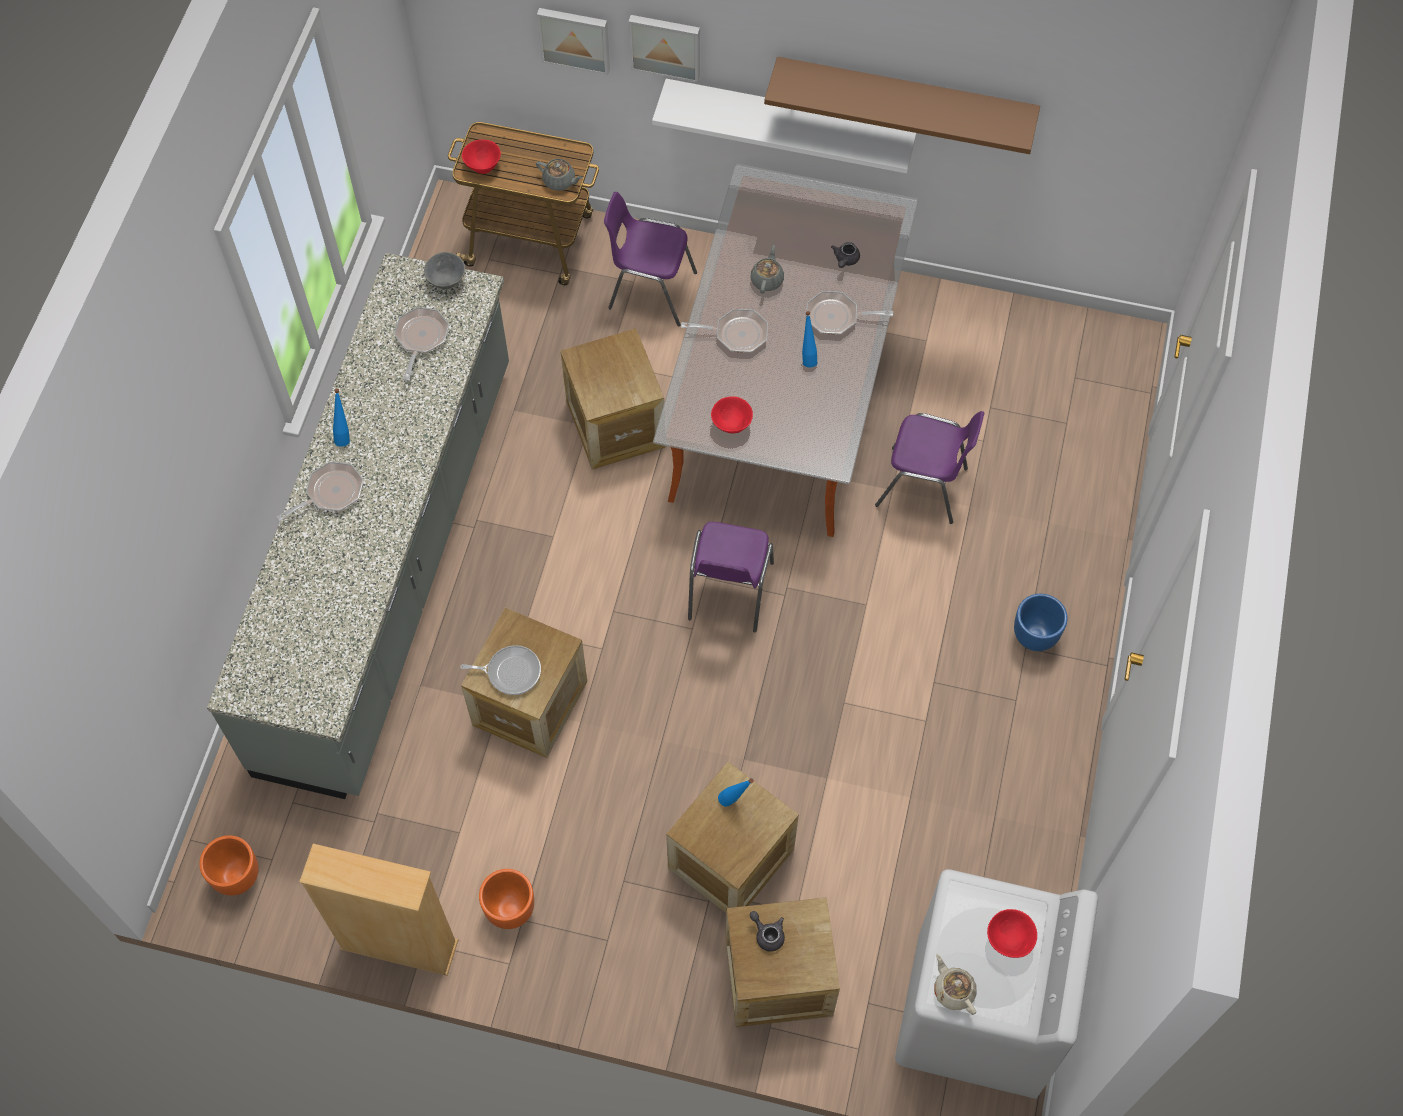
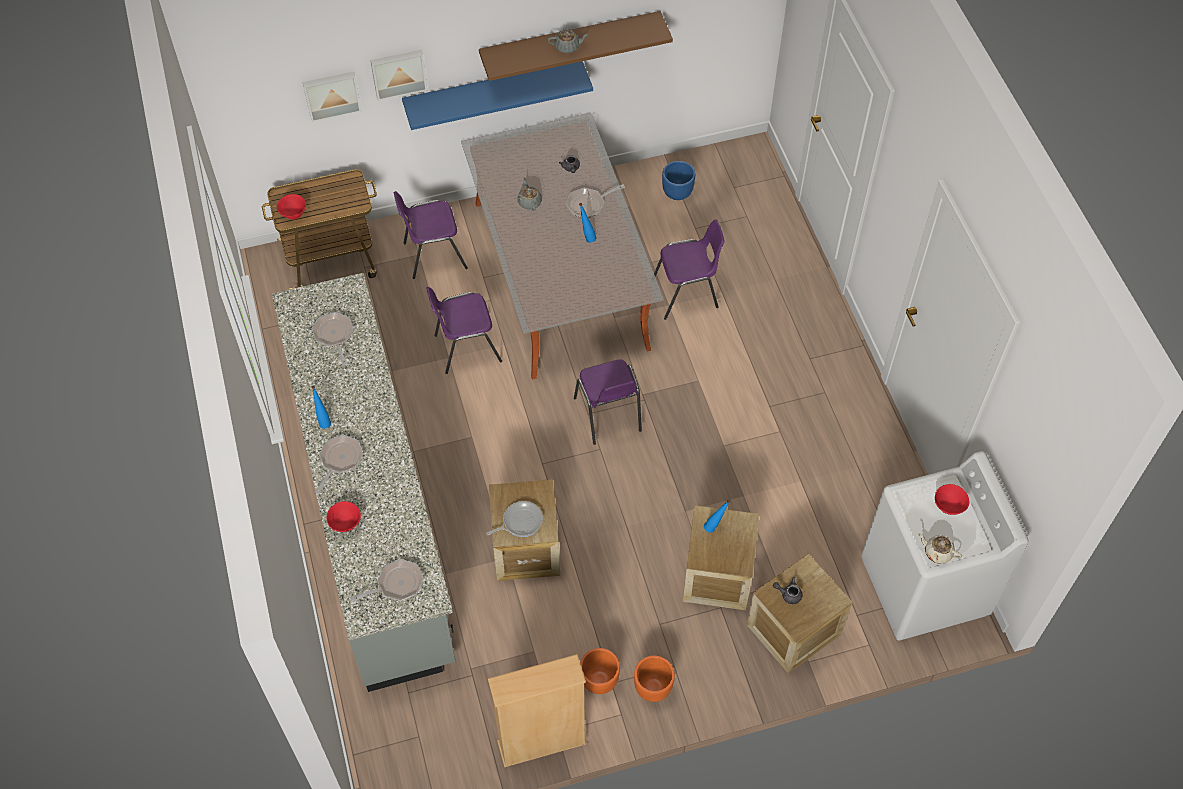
camera: 30 degrees left, 5 degrees down
orange planter [199,835,259,896] -> orange planter moved to [634,655,675,702]
grey bowl [424,252,465,289] -> none
grey teapot [536,159,583,191] -> grey teapot moved to [548,29,589,53]
crate [560,328,666,469] -> purple chair [426,287,502,374]
white shelf [652,79,917,173] -> blue shelf [402,61,593,130]
frying pan [681,309,768,353] -> frying pan moved to [350,559,424,602]
red bowl [711,396,753,433] -> red bowl moved to [327,501,361,532]
blue planter [1014,594,1068,651] -> blue planter moved to [662,161,695,200]

